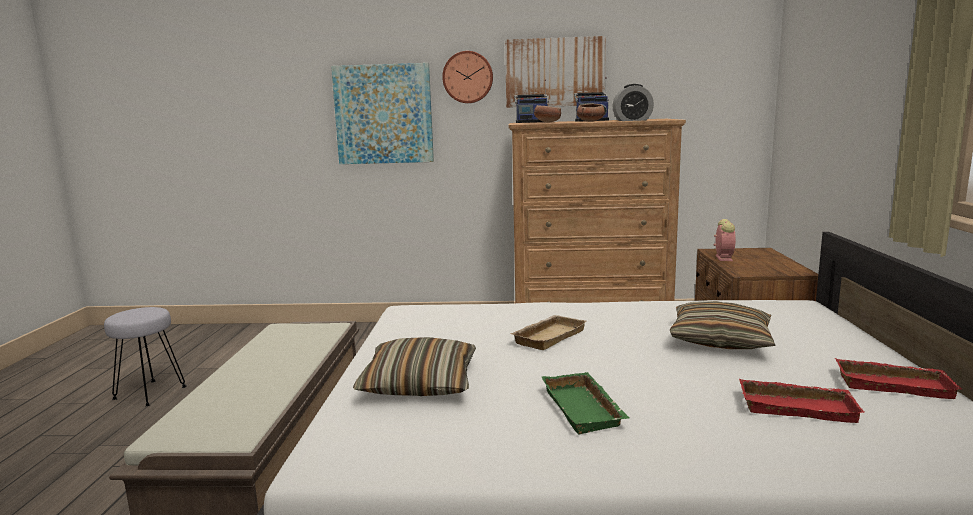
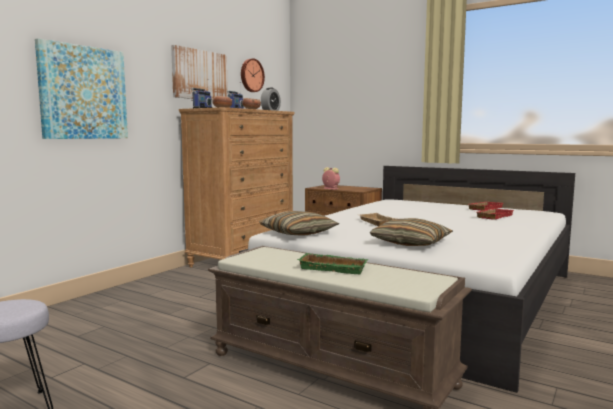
camera: 60 degrees left, 5 degrees down
wall clock [442,51,493,103] -> wall clock moved to [241,59,265,92]
green tray [542,372,630,435] -> green tray moved to [297,253,369,274]
pillow [670,301,776,349] -> pillow moved to [259,211,339,236]

